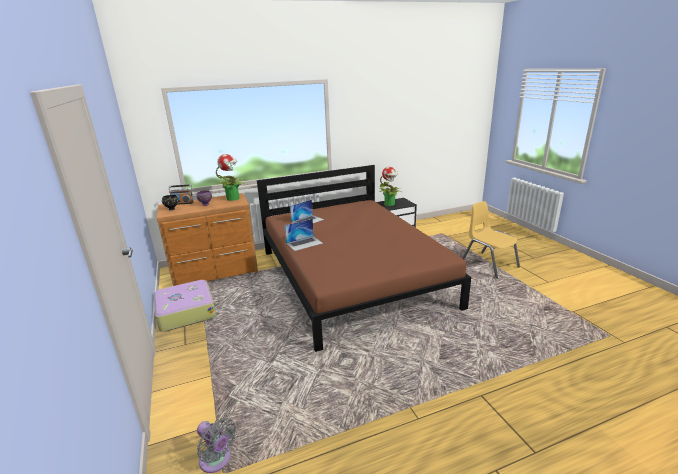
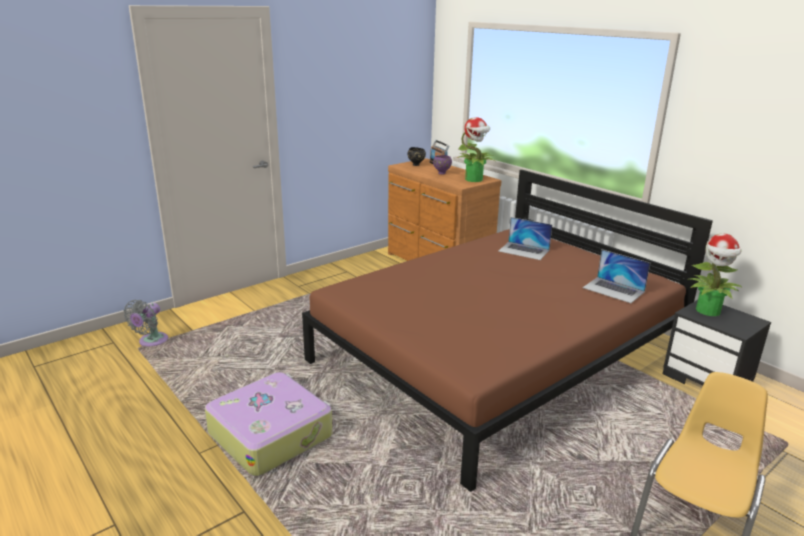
camera: 70 degrees right, 0 degrees up
suitcase [154,280,216,332] -> suitcase moved to [205,372,332,476]
laptop [284,219,323,251] -> laptop moved to [582,249,650,303]

